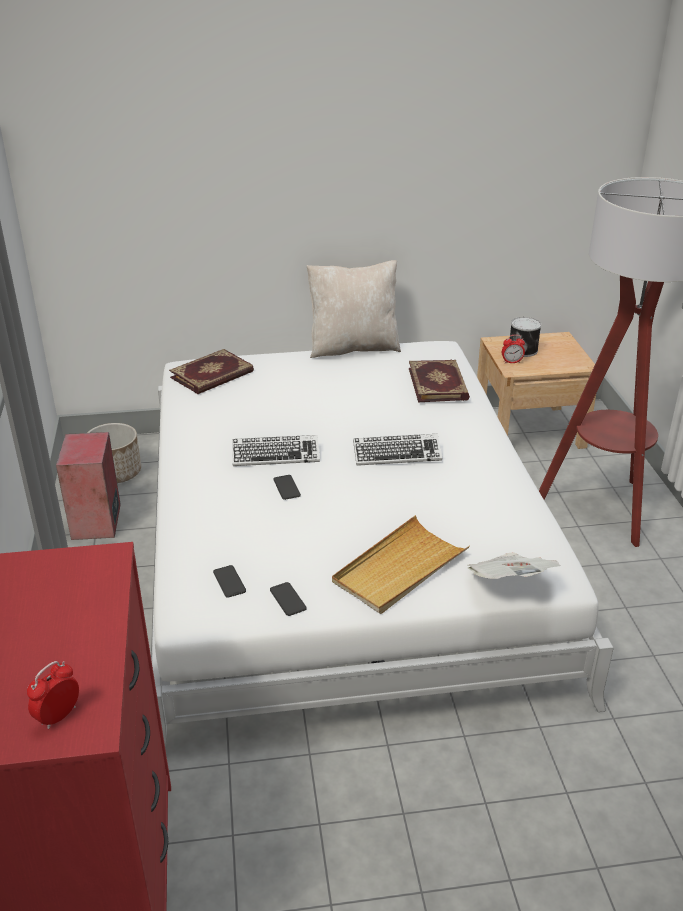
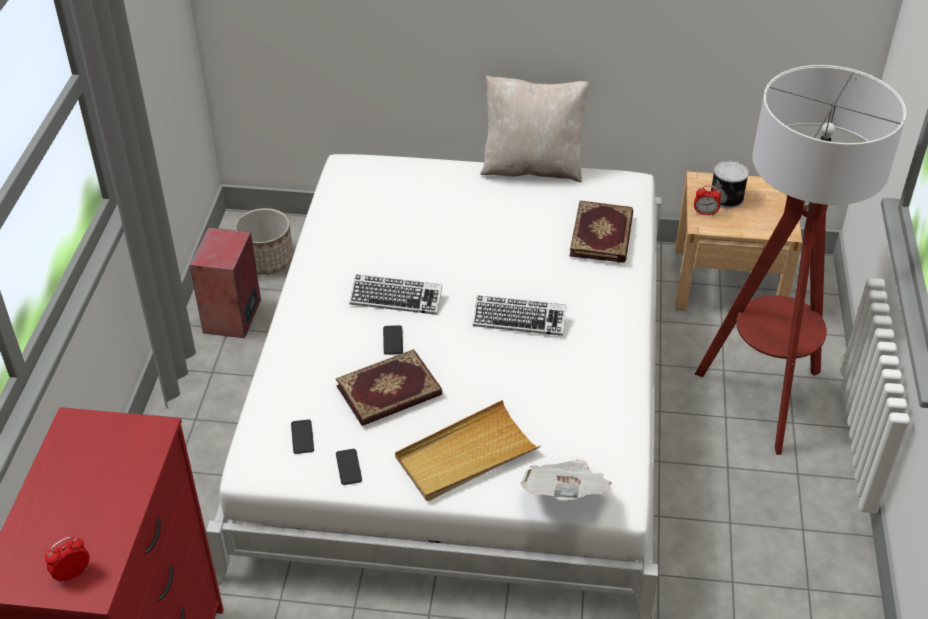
camera: 15 degrees right, 10 degrees up
book [169,349,254,394] -> book moved to [336,349,442,426]

